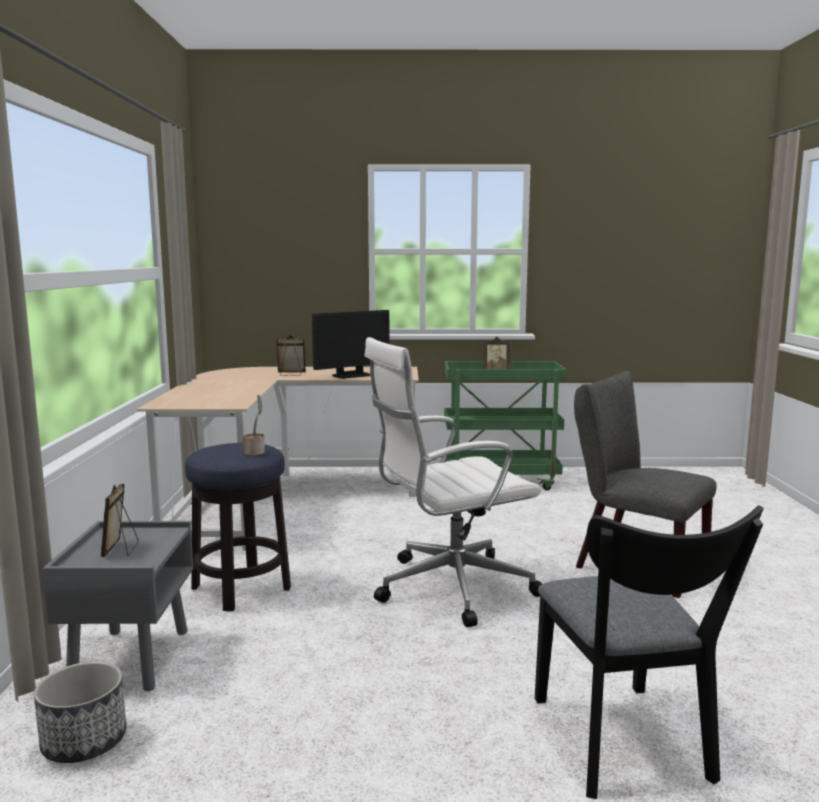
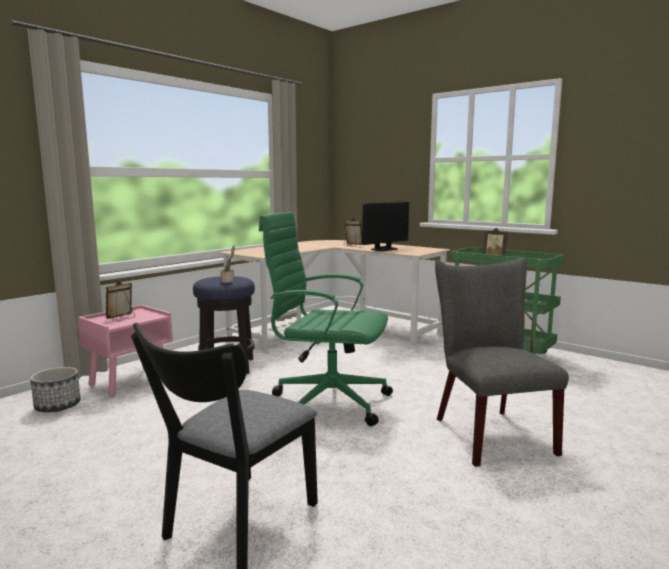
camera: 40 degrees right, 0 degrees up
grey nightstand [42,521,193,691] -> pink nightstand [78,305,173,397]
monitor [312,310,390,379] -> monitor turned 45 degrees counterclockwise [362,202,409,251]
white office chair [364,337,542,627] -> green office chair [259,212,393,426]

